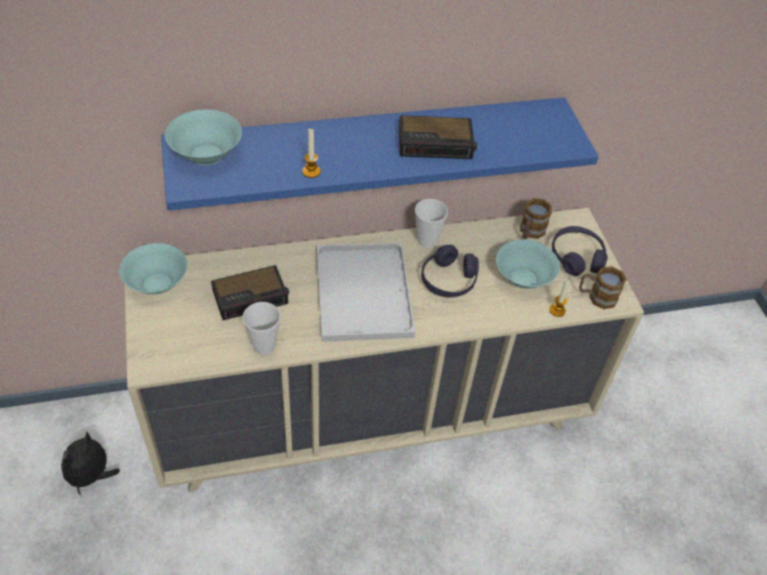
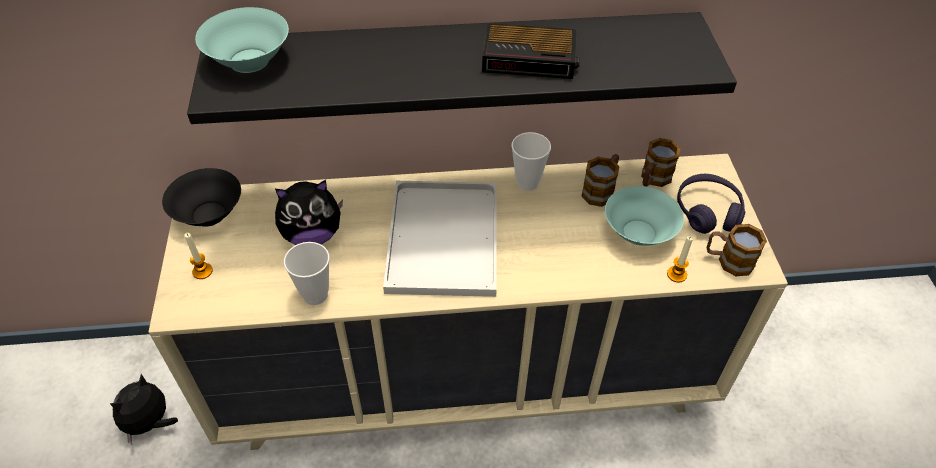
camera: 10 degrees right, 0 degrees up
turquoise bowl [119,243,188,294] -> black bowl [162,168,241,227]
blue shelf [161,97,599,211] -> black shelf [187,12,737,124]
alarm clock [211,265,289,320] -> plush toy [275,180,343,245]
candle [302,128,321,178] -> candle moved to [184,233,213,279]
purple headphones [421,245,479,297] -> none
none -> mug [581,154,619,207]

